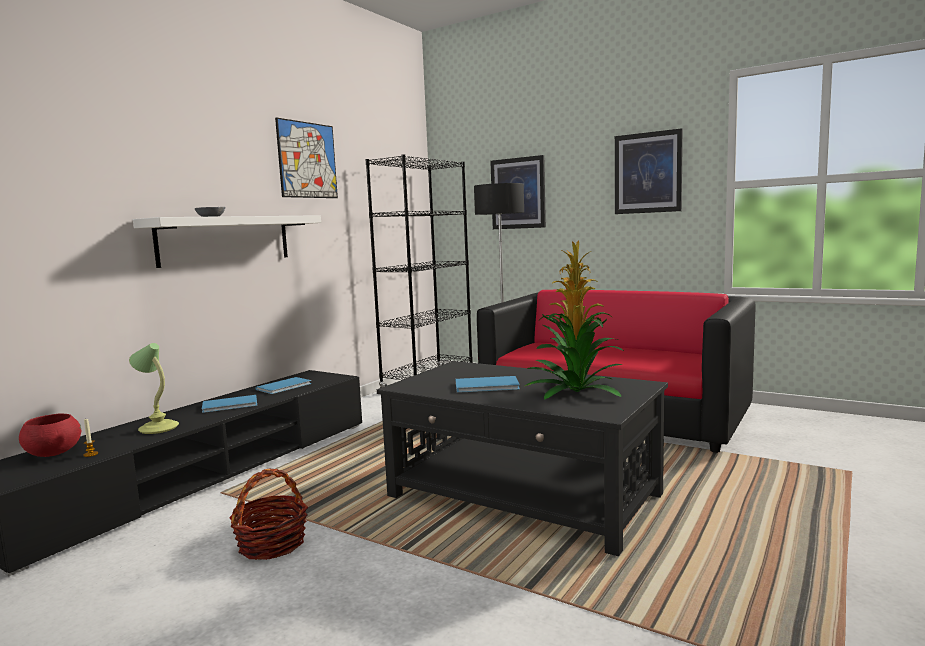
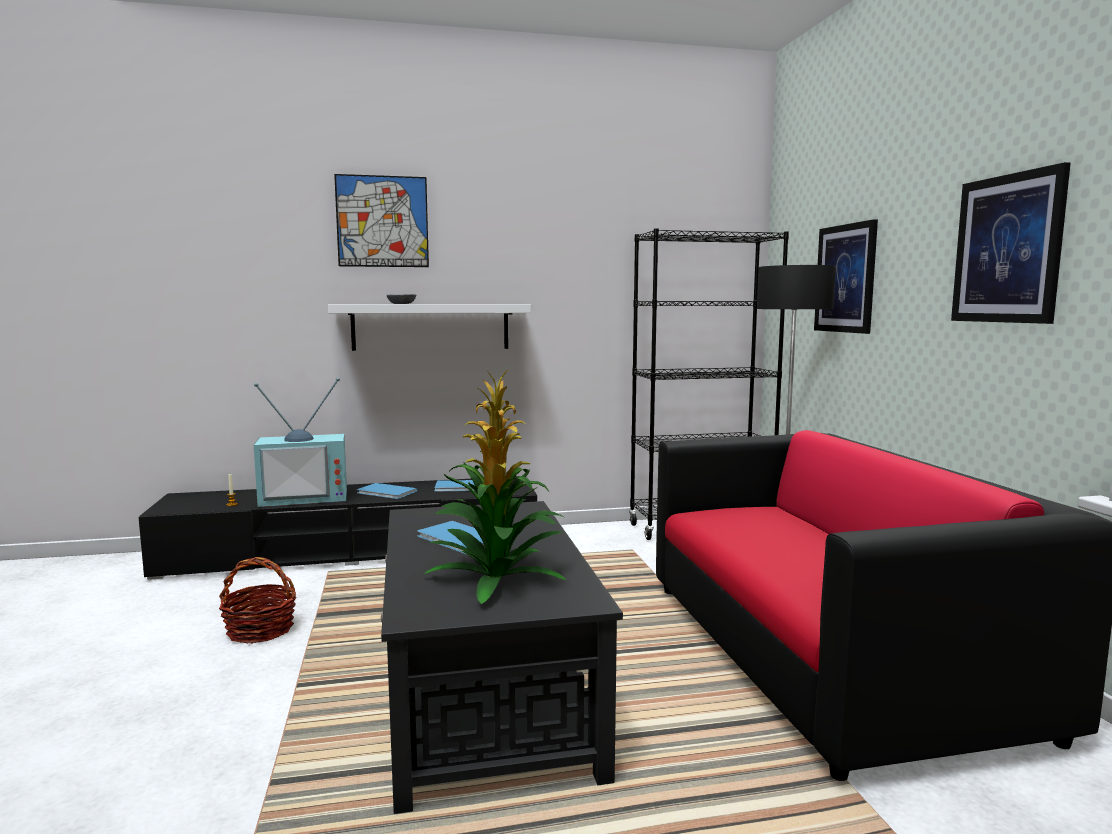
camera: 45 degrees right, 0 degrees up
red bowl [19,414,81,457] -> none
table lamp [129,343,179,434] -> television [254,377,347,507]
picture [275,117,338,198] -> picture moved to [334,174,429,267]

